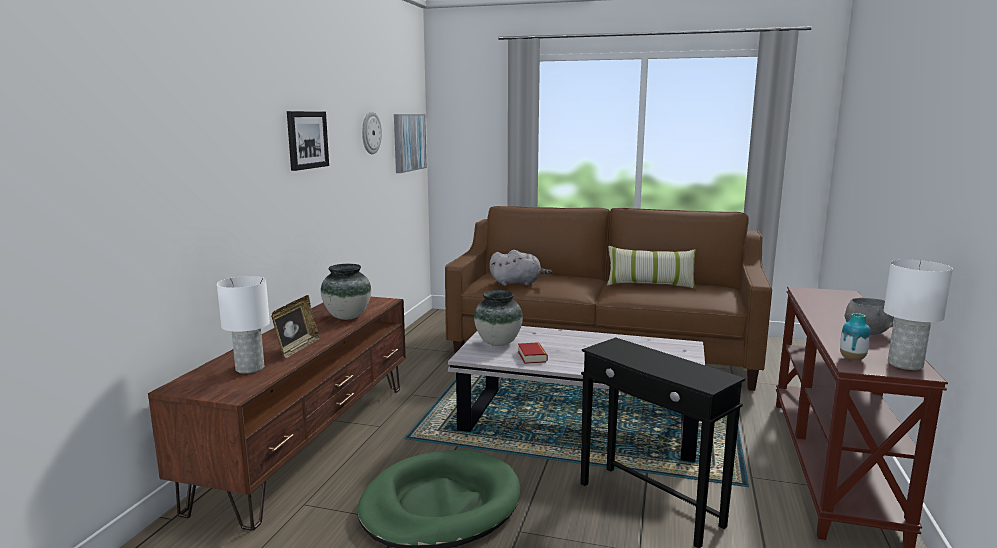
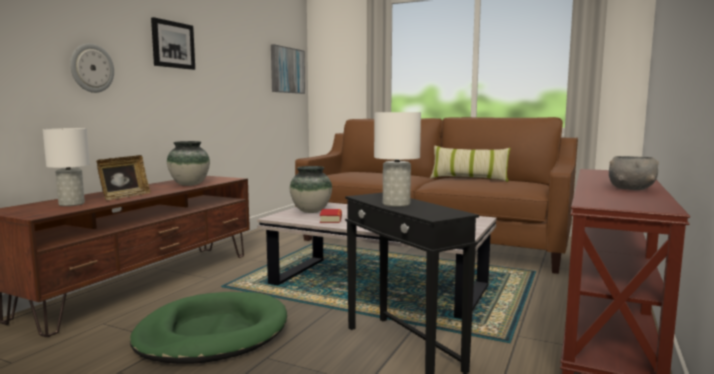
camera: 10 degrees right, 5 degrees down
wall clock [362,111,382,154] -> wall clock moved to [70,43,114,93]
grey plush toy [489,250,552,286] -> none
vase [840,313,871,360] -> none
white table lamp [884,260,953,370] -> white table lamp moved to [374,112,421,207]

